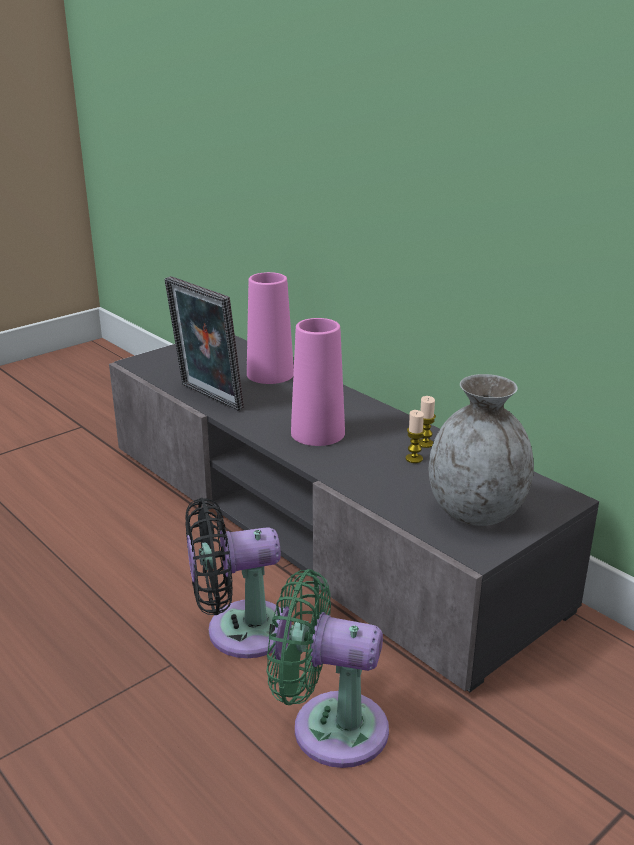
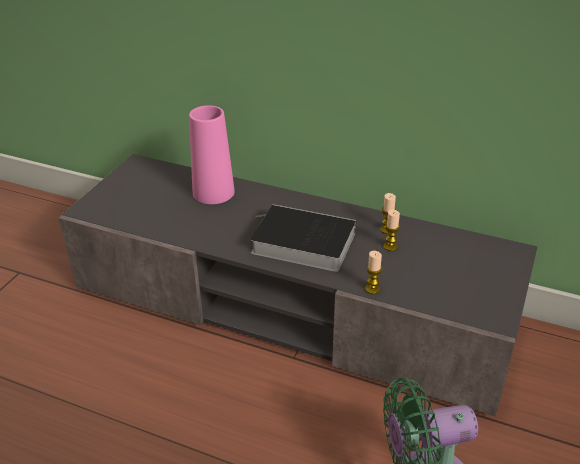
camera: 25 degrees left, 10 degrees up
picture frame [164,276,244,411] -> none
black fan [185,498,281,658] -> none
pink vase [291,318,345,446] -> book [250,204,356,272]
grey vase [429,374,534,526] -> none
none -> candle [365,251,382,294]

